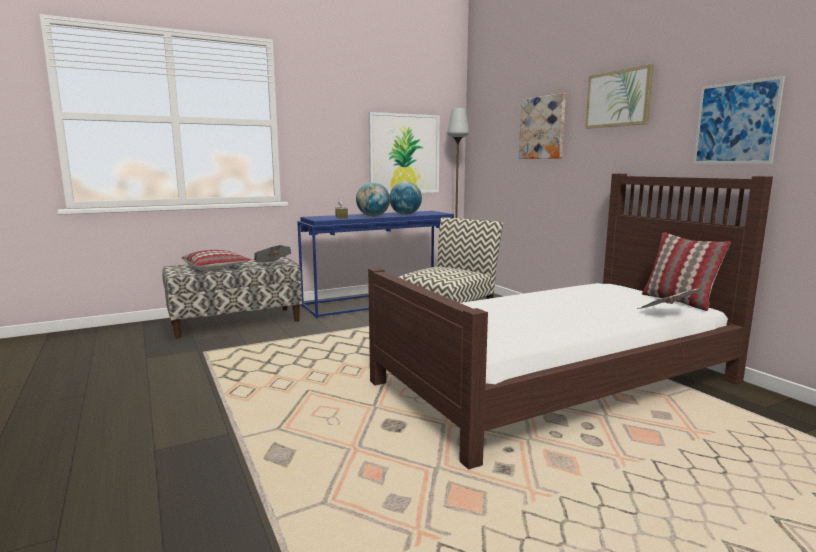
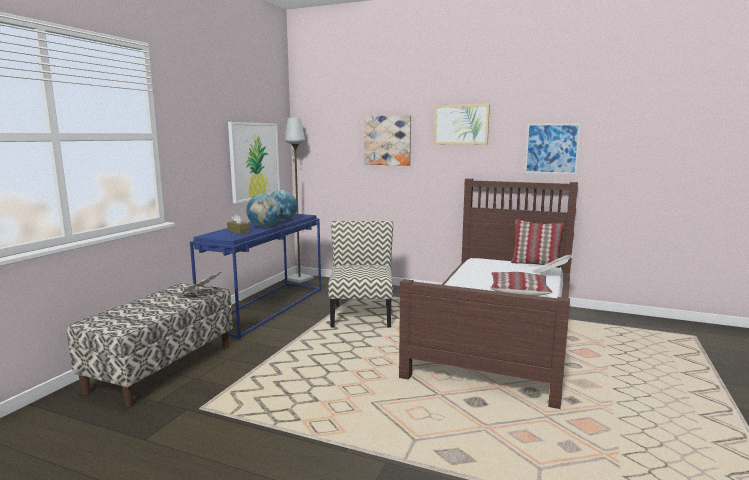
camera: 40 degrees left, 0 degrees up
pillow [182,250,251,271] -> pillow moved to [490,272,552,296]

